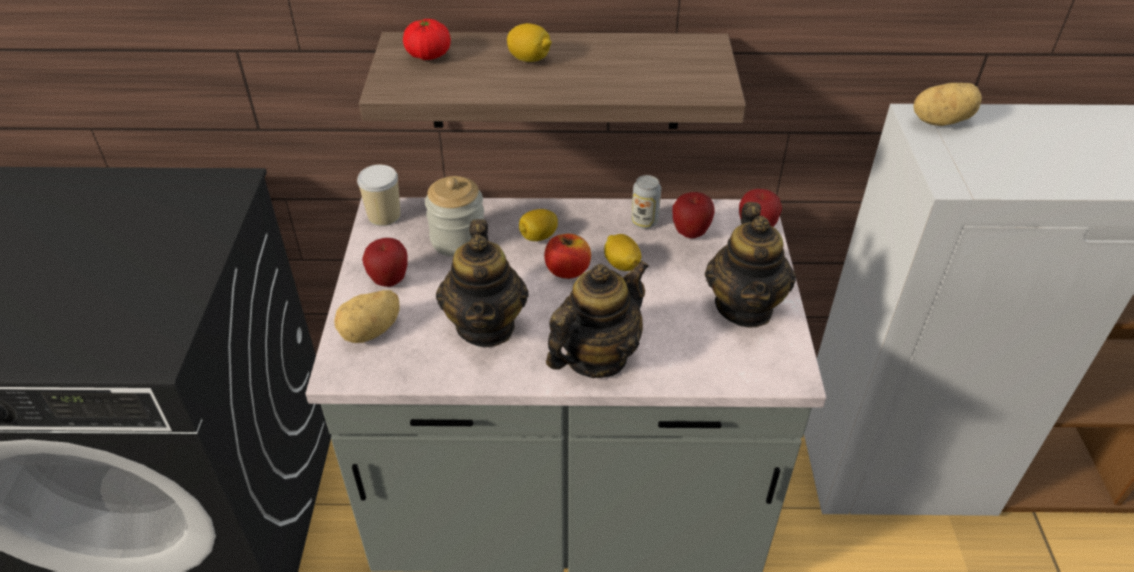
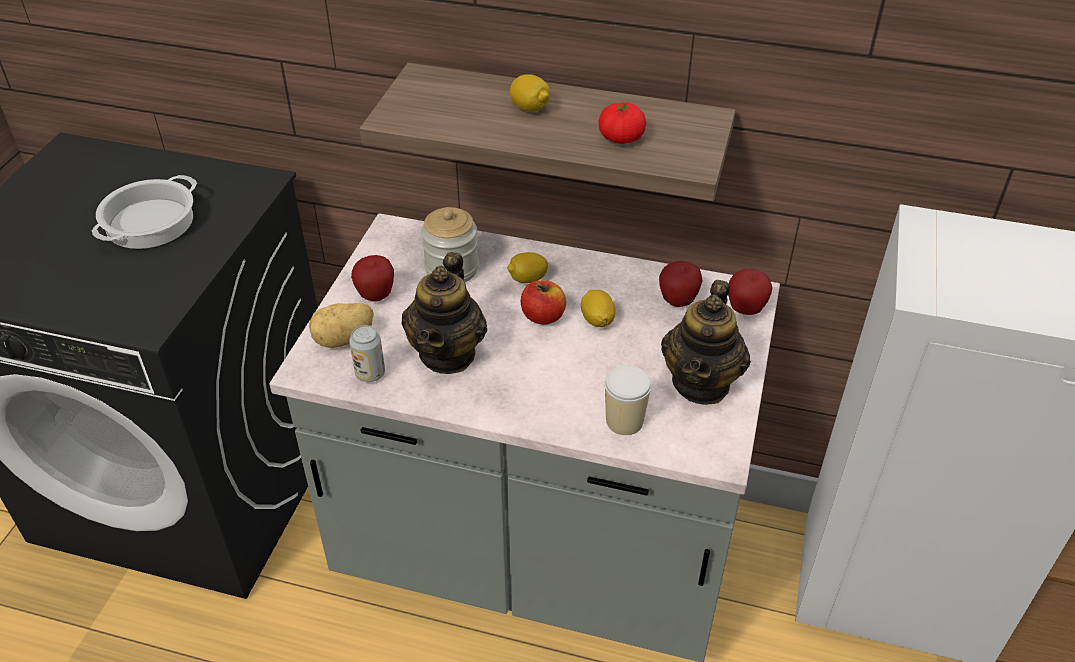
camera: 15 degrees right, 0 degrees up
cup [357,165,400,226] -> cup moved to [604,366,652,435]
tomato [403,19,451,60] -> tomato moved to [598,102,646,144]
teapot [546,260,649,378] -> none
can [631,175,661,229] -> can moved to [349,325,385,382]
potato [914,83,982,126] -> none
none -> cooking pot [92,175,197,249]

